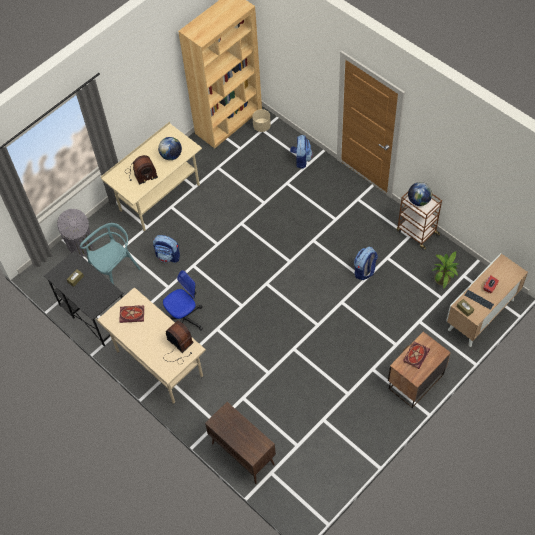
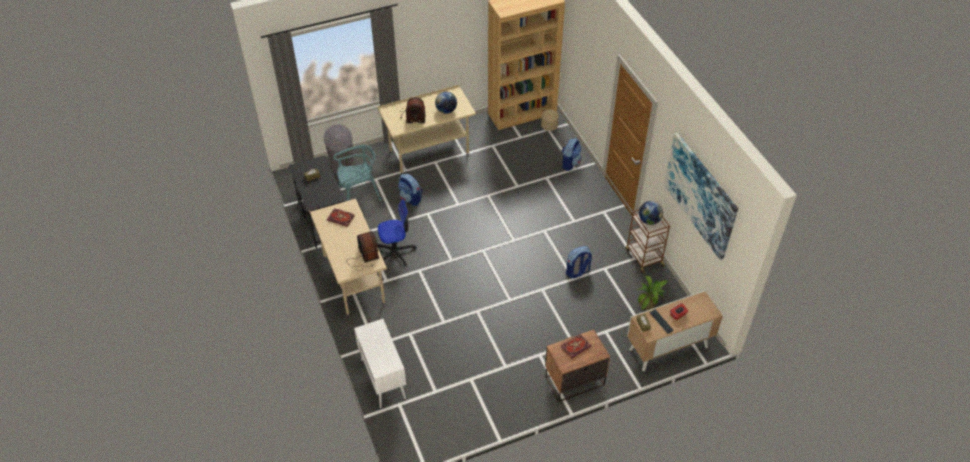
camera: 20 degrees right, 10 degrees down
brown cabinet [205,402,276,484] -> white cabinet [354,319,406,408]
none -> picture [664,133,738,260]

